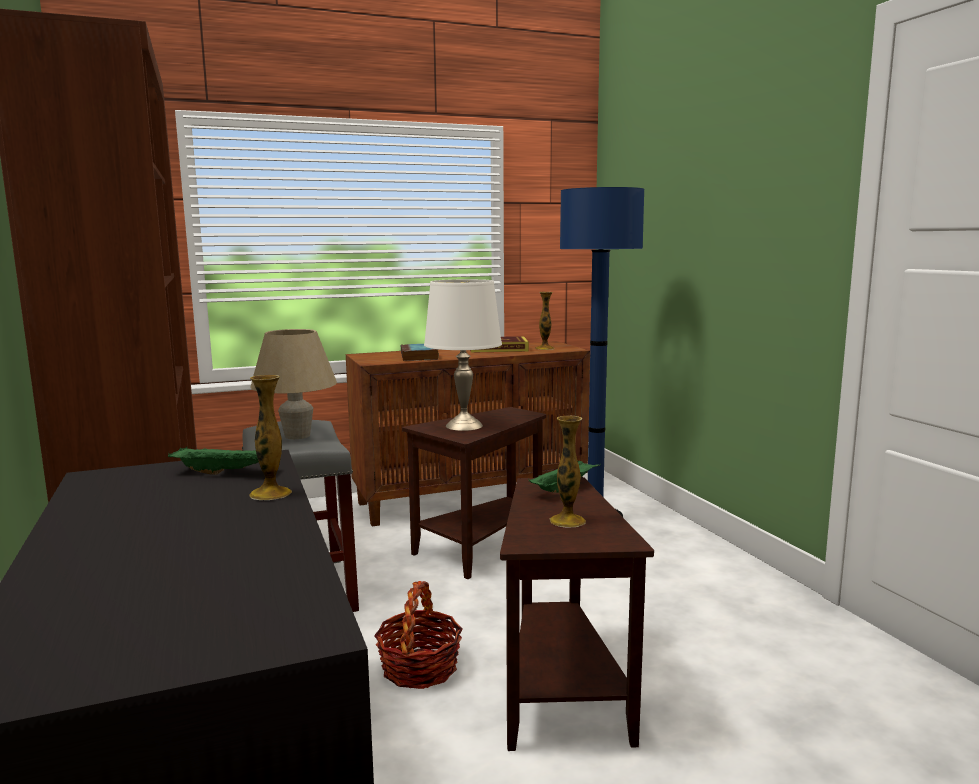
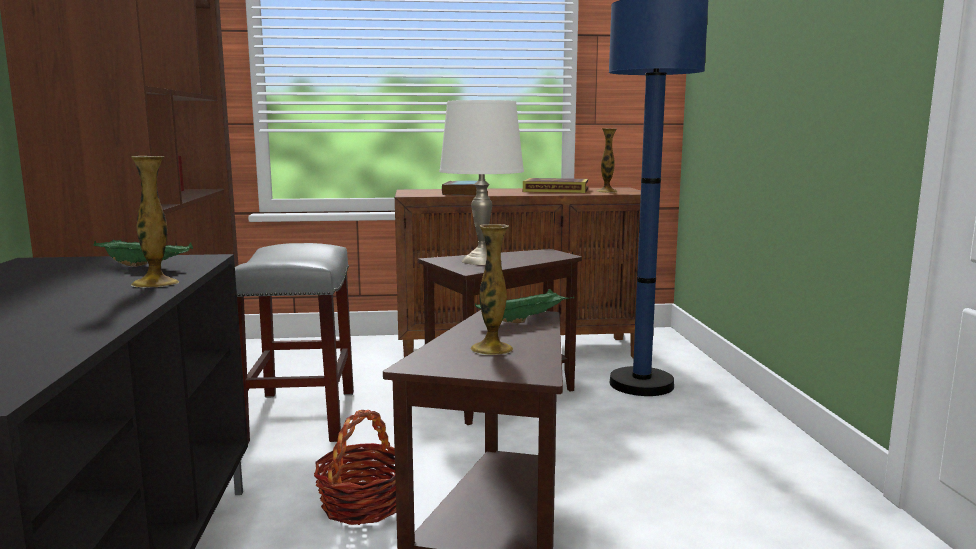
camera: 15 degrees right, 0 degrees up
beige table lamp [250,329,337,439] -> none

